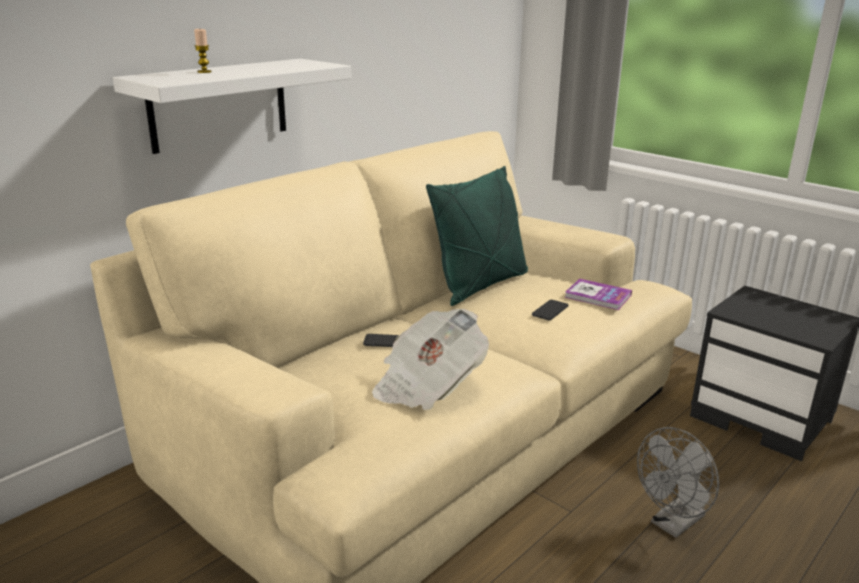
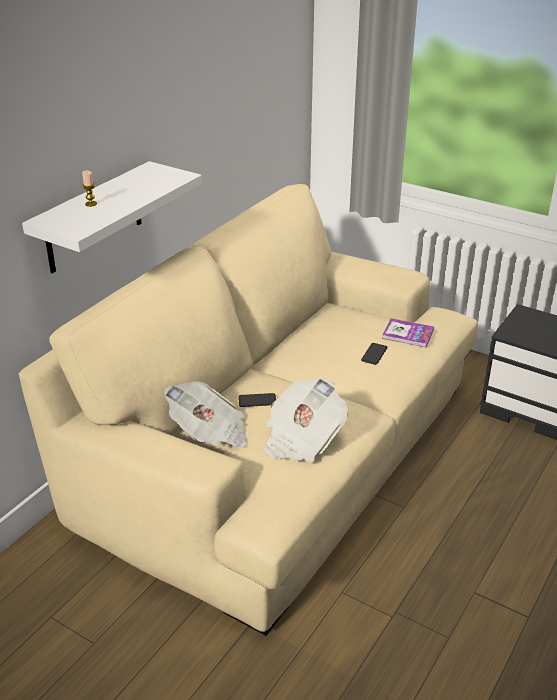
camera: 10 degrees left, 10 degrees up
green pillow [426,166,528,306] -> none
grey fan [637,427,719,538] -> none
none -> newspaper [164,381,247,447]

